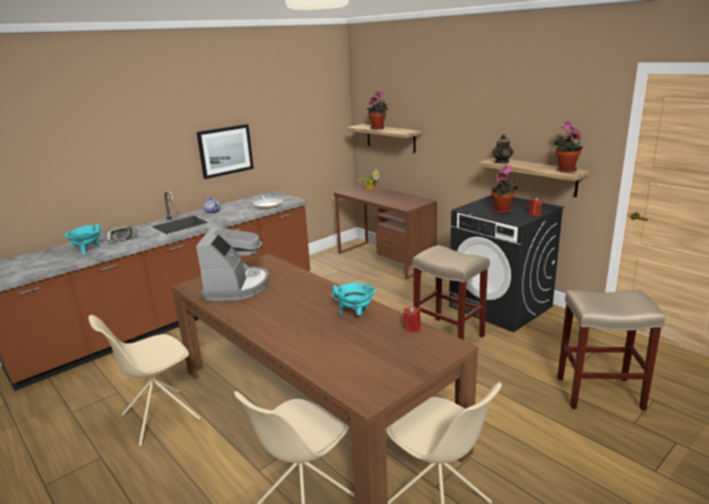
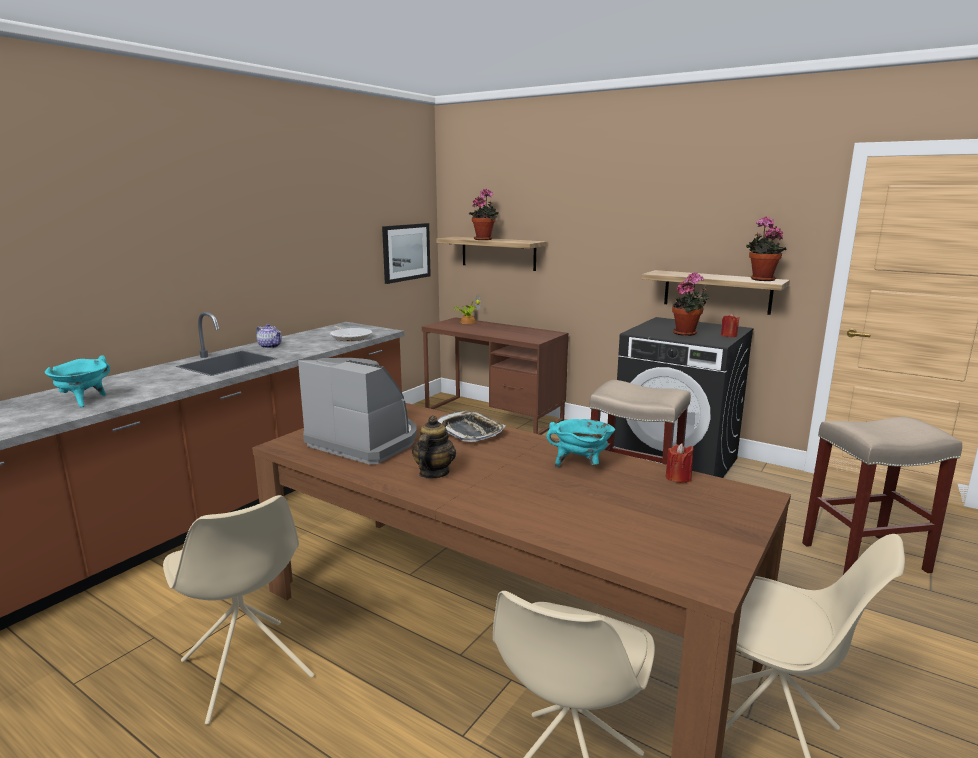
camera: 15 degrees left, 5 degrees down
beige chair [88,315,200,446] -> beige chair turned 75 degrees counterclockwise [163,495,315,725]
tray [106,225,137,242] -> tray moved to [437,411,506,442]
coffee machine [196,227,269,301] -> coffee machine turned 45 degrees counterclockwise [298,358,417,465]
picture [197,124,254,179] -> picture moved to [382,223,431,284]
teapot [492,134,513,163] -> teapot moved to [412,416,456,479]

